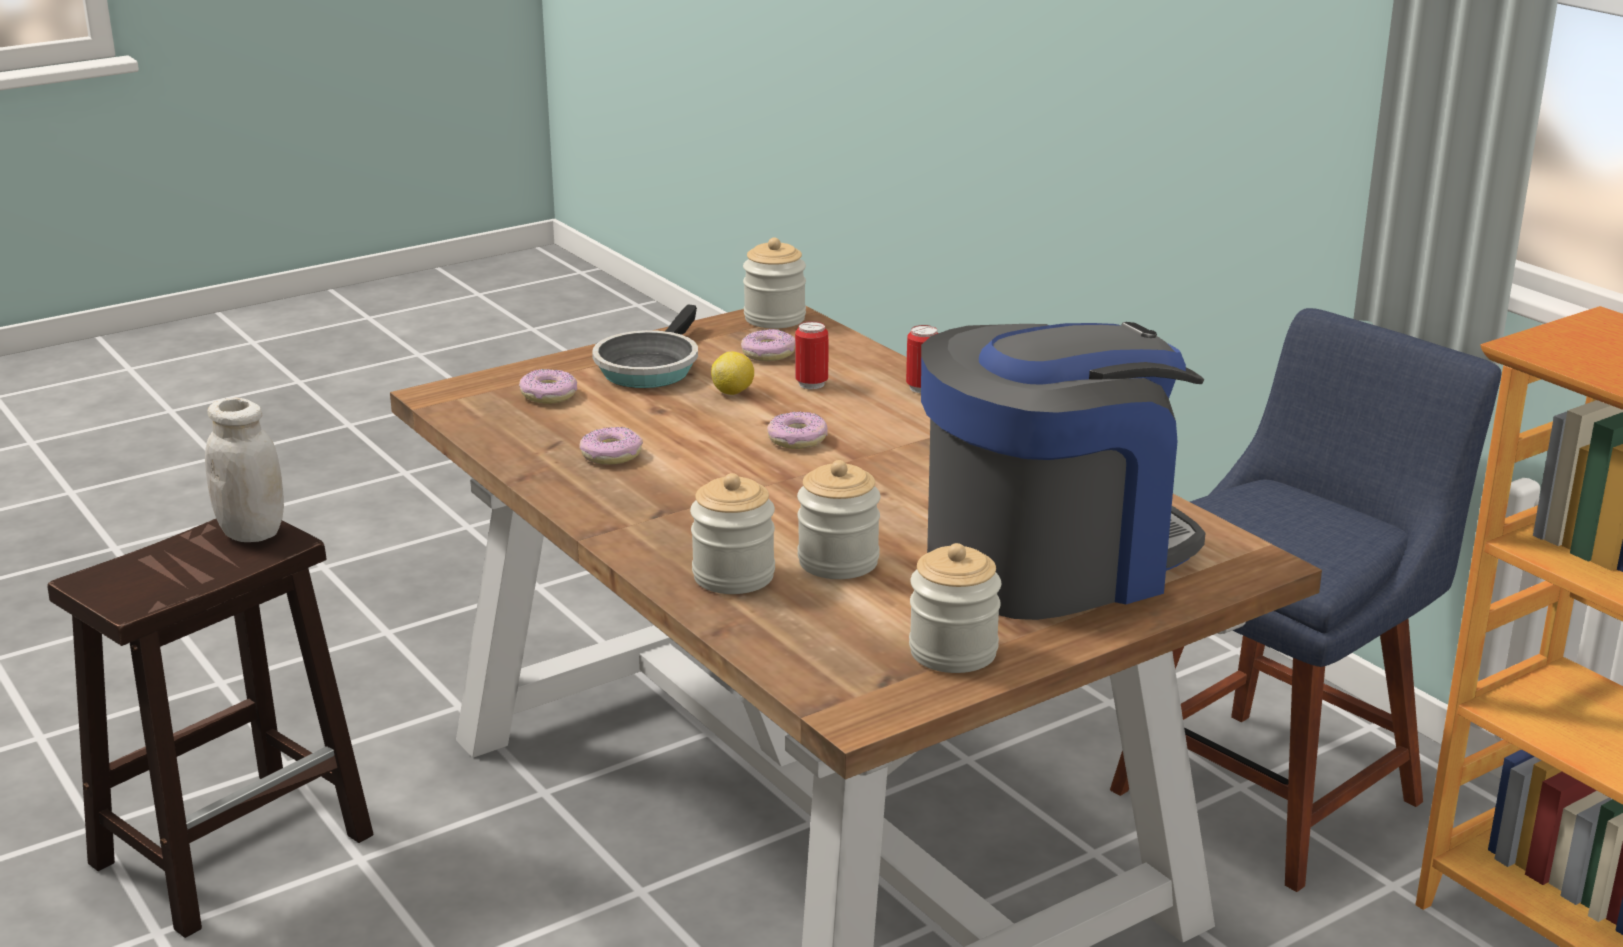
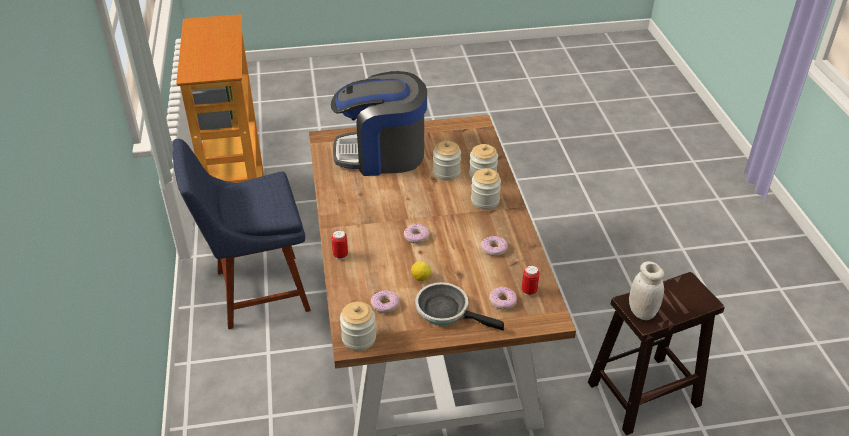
camera: 155 degrees left, 15 degrees up
frying pan [592,304,698,388] -> frying pan turned 105 degrees counterclockwise [415,282,504,331]
can [795,321,828,389] -> can moved to [522,265,540,296]
jar [909,543,1001,673] -> jar moved to [471,168,501,210]

